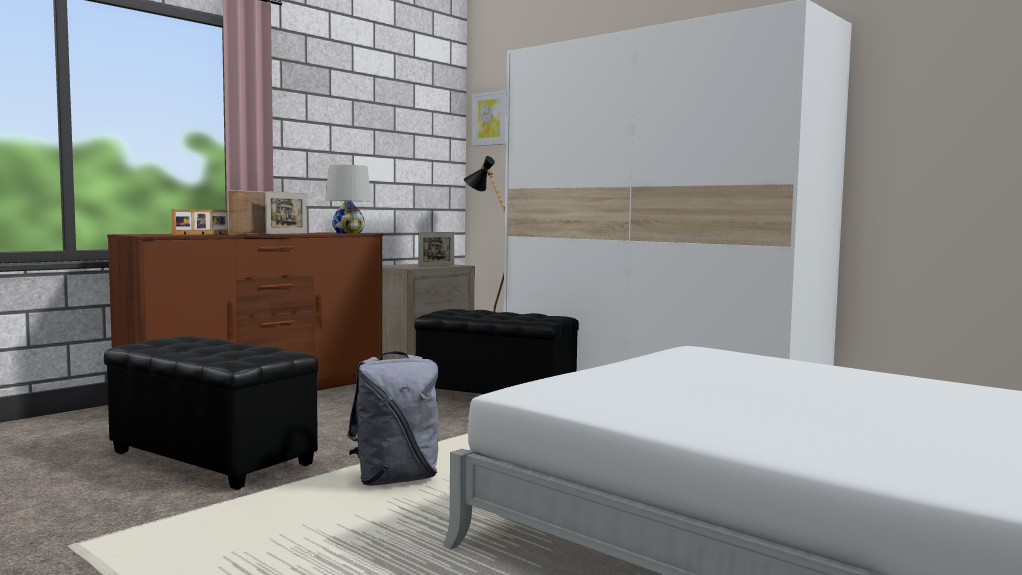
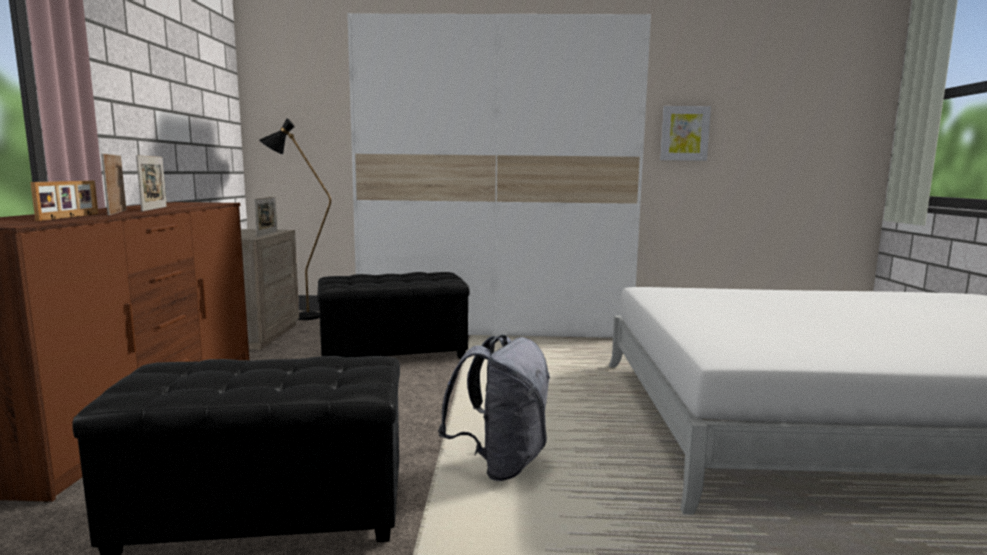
camera: 40 degrees left, 5 degrees up
white table lamp [325,165,371,234] -> none
picture [472,90,506,146] -> picture moved to [660,106,711,161]

